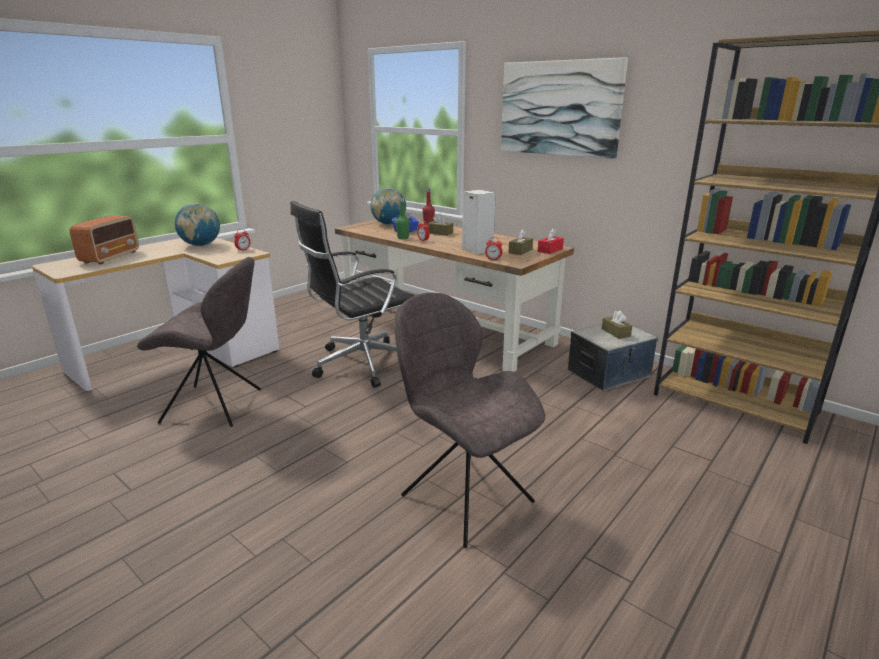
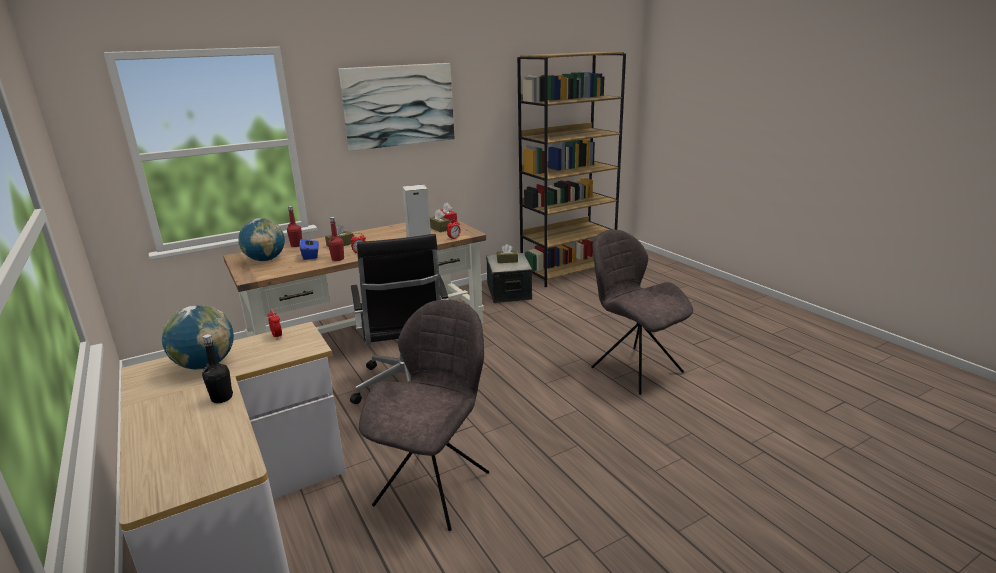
camera: 70 degrees left, 0 degrees up
radio [69,215,139,264] -> none
grey chair [394,293,545,548] -> grey chair turned 75 degrees clockwise [591,230,693,395]
green bottle [396,198,410,239] -> red bottle [328,217,344,261]
none -> black bottle [202,334,233,403]

